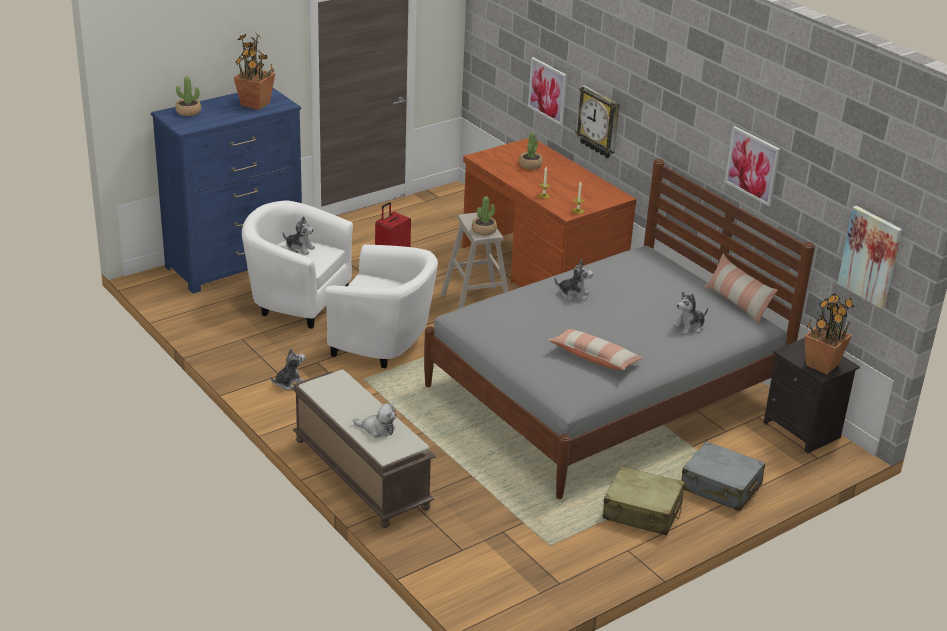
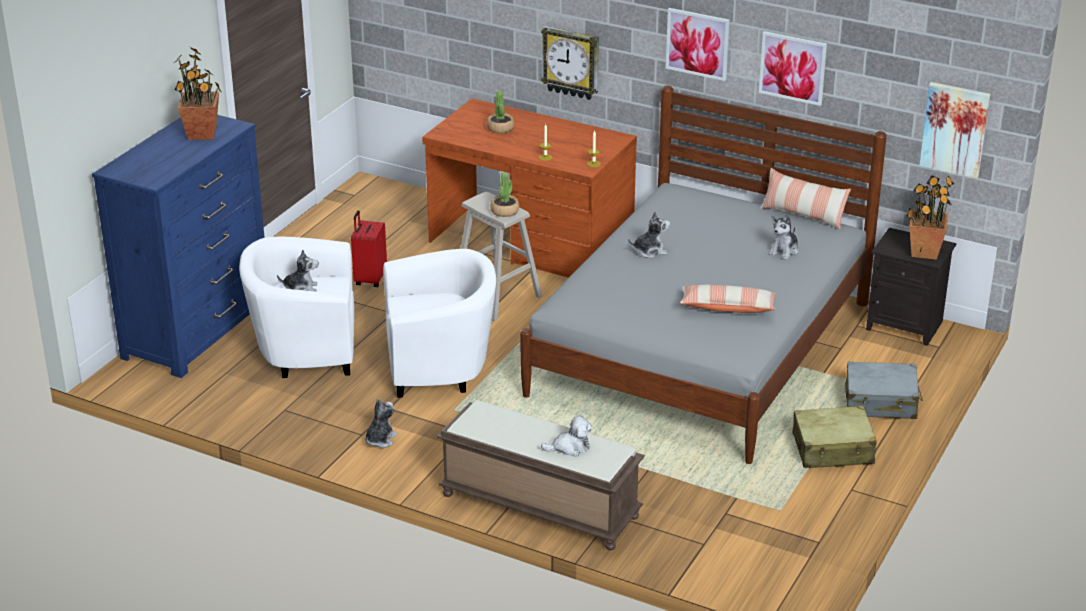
camera: 25 degrees left, 0 degrees up
potted plant [176,76,201,116] -> none
picture [528,57,567,125] -> picture moved to [666,8,730,81]

